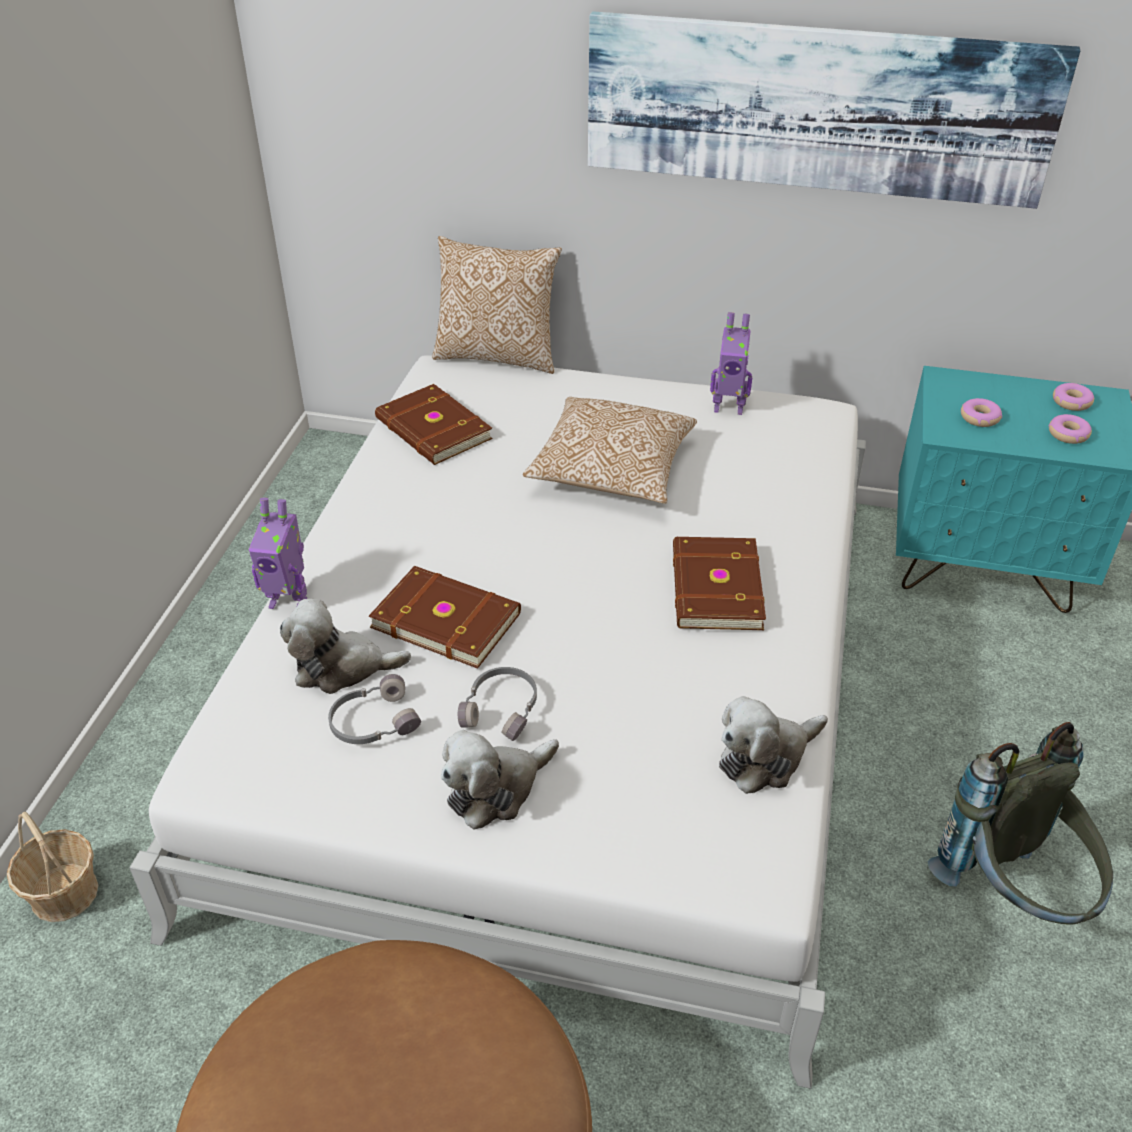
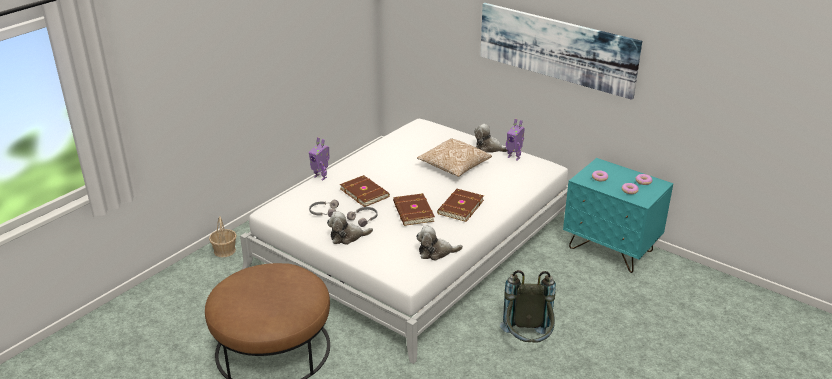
camera: 25 degrees right, 10 degrees down
plush toy [280,599,411,694] -> plush toy moved to [474,124,508,153]
brown book [375,384,493,465] -> brown book moved to [393,193,435,226]
pillow [432,236,562,374] -> none

